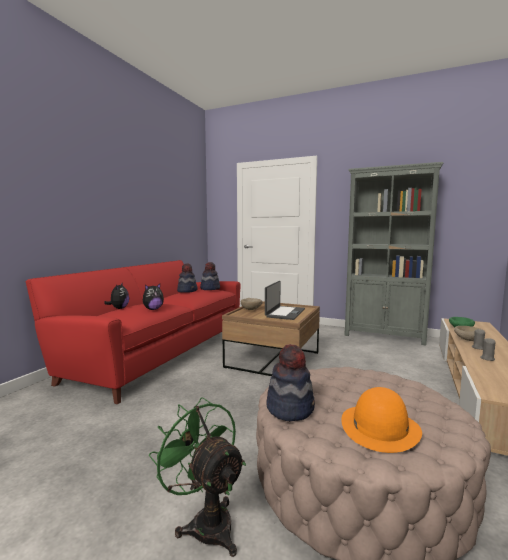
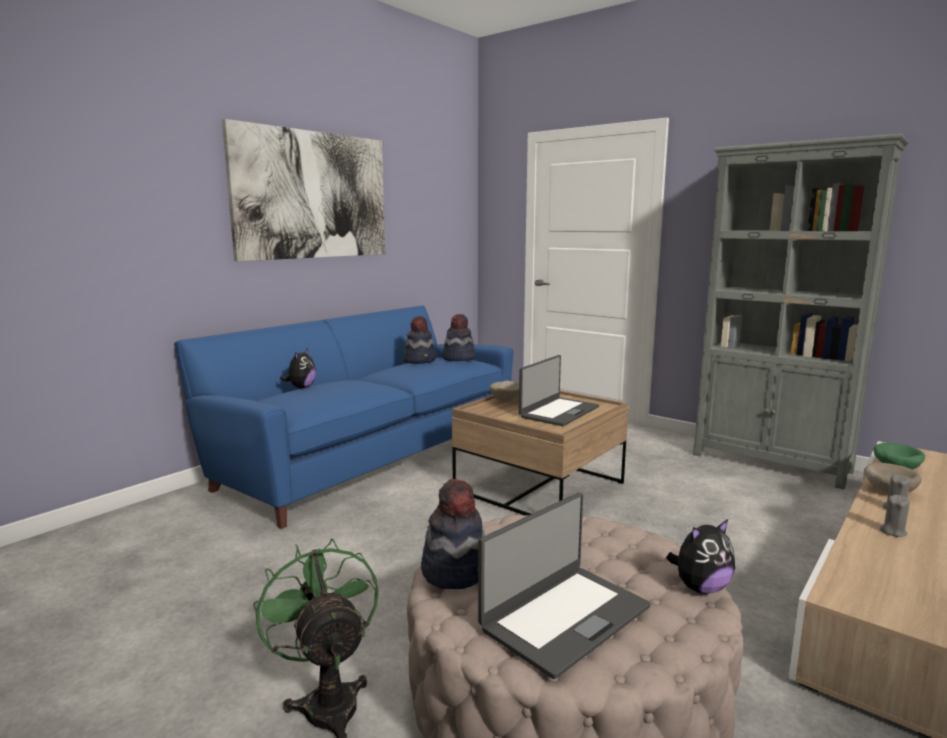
camera: 15 degrees right, 5 degrees up
red sofa [26,260,240,404] -> blue sofa [174,305,514,529]
plush toy [143,284,164,310] -> plush toy moved to [666,519,735,594]
orange hat [341,387,422,453] -> laptop [478,492,651,679]
none -> picture [222,119,385,261]

